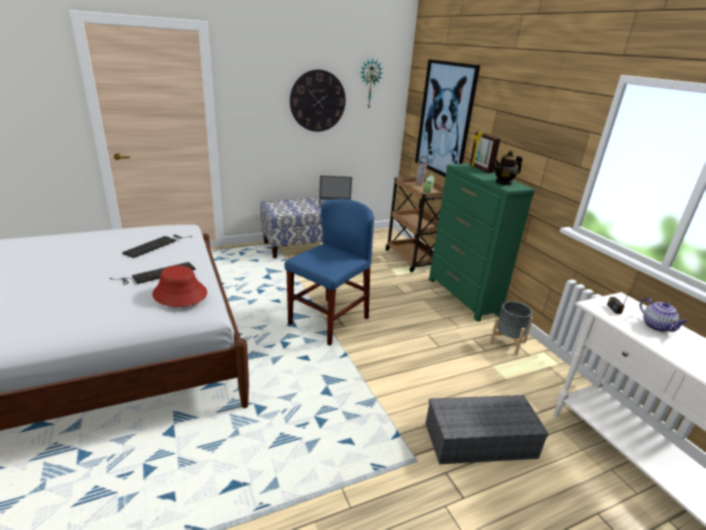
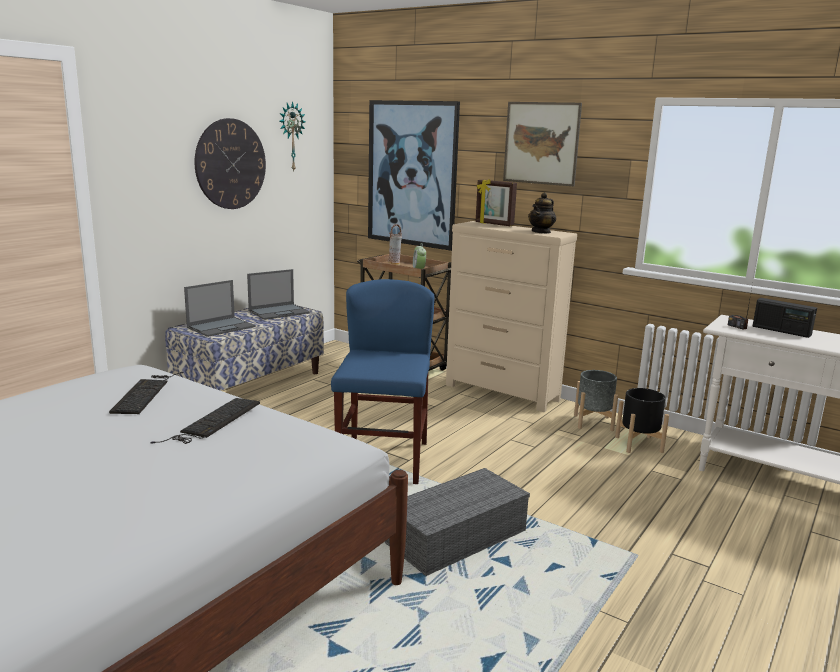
camera: 30 degrees left, 10 degrees down
red hat [152,265,207,307] -> none
grey storage box [425,395,549,464] -> grey storage box moved to [385,468,530,576]
green dresser [429,163,535,322] -> beige dresser [446,221,577,412]
teapot [640,298,688,332] -> radio [752,298,817,338]
none -> laptop [184,280,255,337]
none -> picture [503,102,582,187]
none -> black planter [615,388,669,453]

